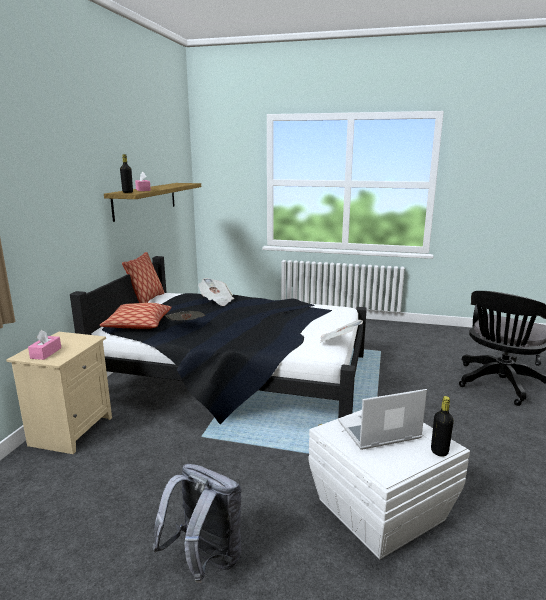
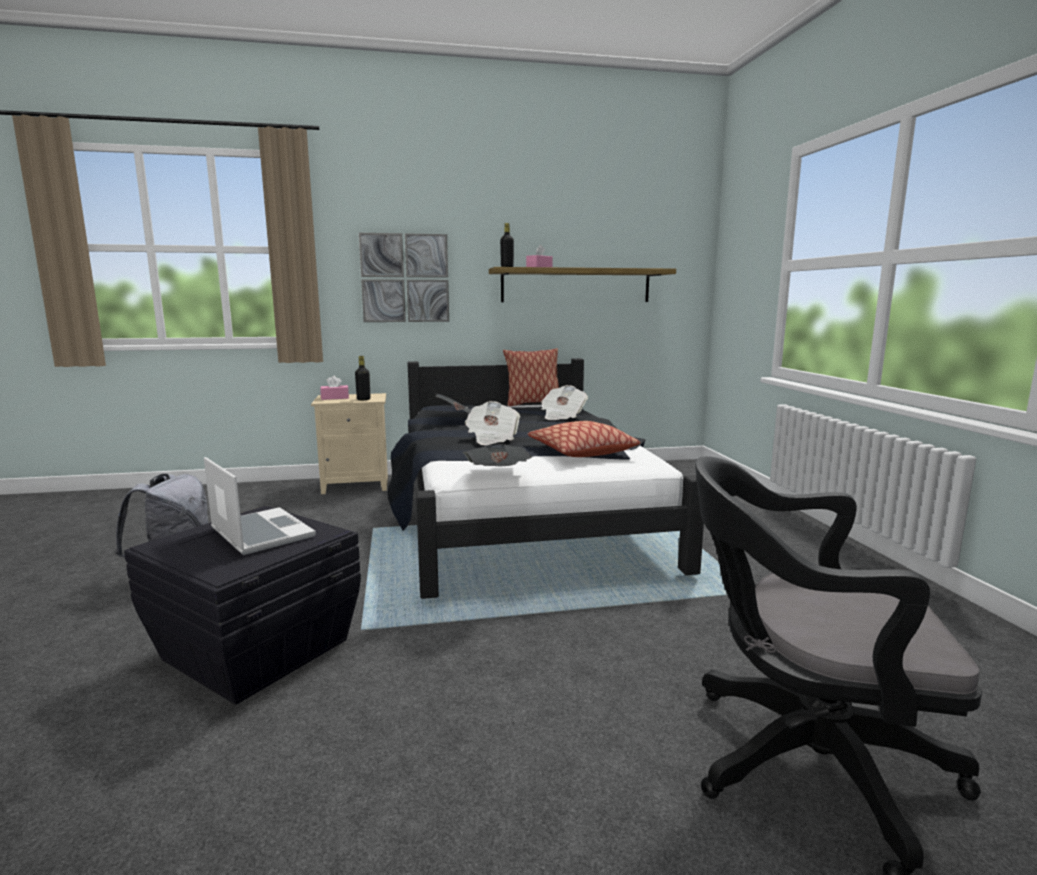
camera: 65 degrees right, 5 degrees down
pillow [100,303,171,329] -> pillow moved to [528,421,640,457]
white storage box [308,410,470,559] -> black storage box [124,506,361,705]
black bottle [431,396,454,457] -> black bottle moved to [355,356,370,400]
none -> picture [359,233,449,322]
none -> newspaper [465,401,520,445]

